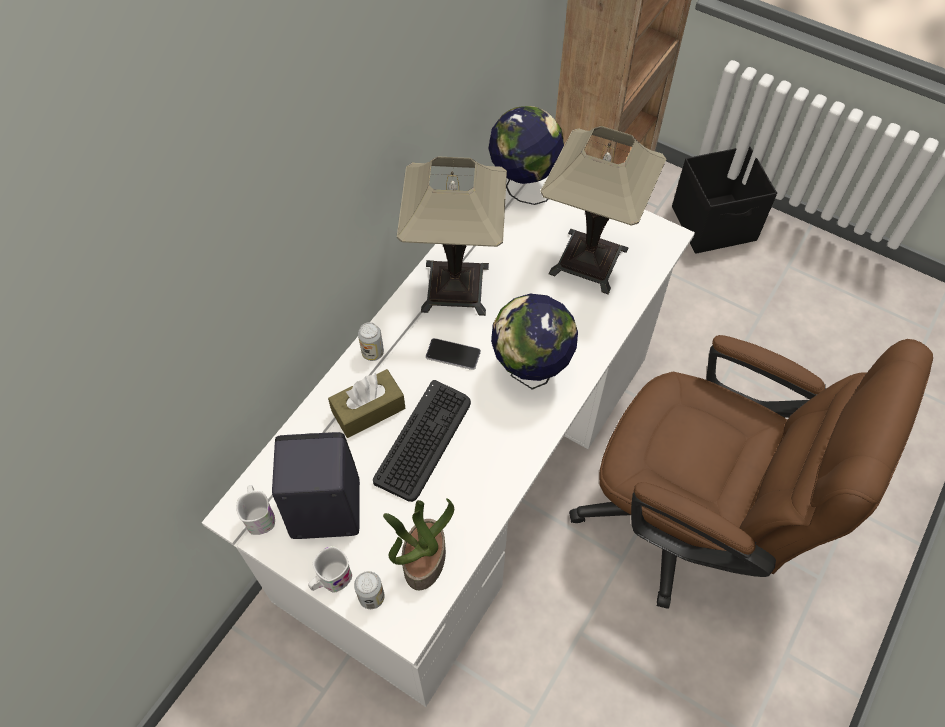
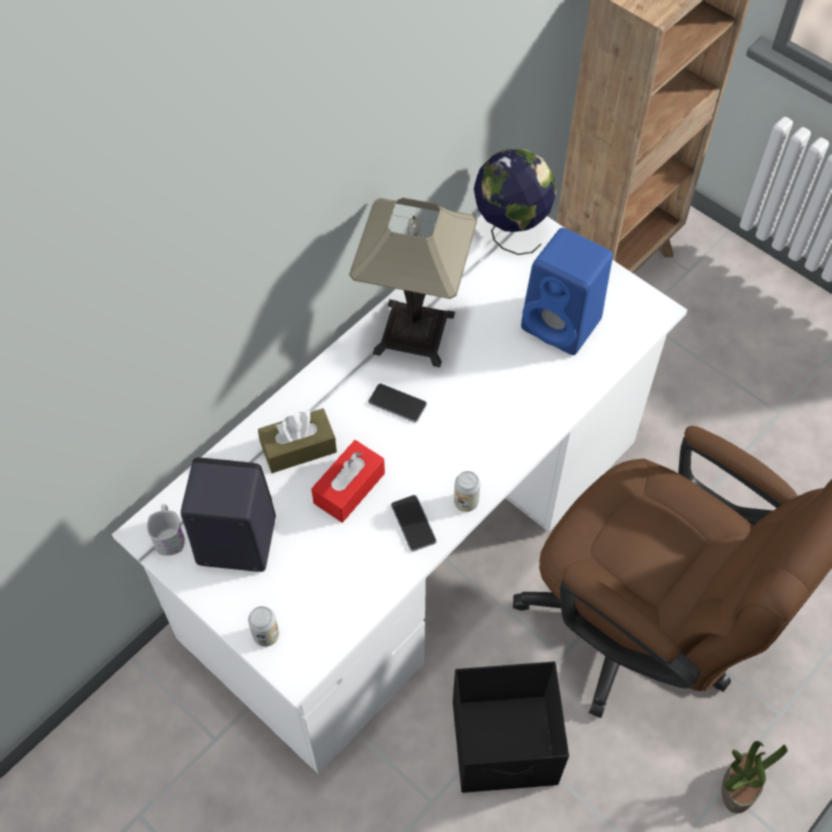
camera: 10 degrees right, 0 degrees up
white mug [308,546,352,593] -> none
can [358,322,384,361] -> can moved to [454,471,480,512]
keyboard [373,380,471,502] -> red tissue box [311,440,385,523]
potted plant [383,498,454,590] -> potted plant moved to [722,741,788,813]
globe [491,294,578,389] -> none
table lamp [540,126,666,294] -> blue speaker [521,228,613,355]
black storage box [672,146,777,254] -> black storage box moved to [453,661,569,793]
none -> phone [391,495,437,552]

